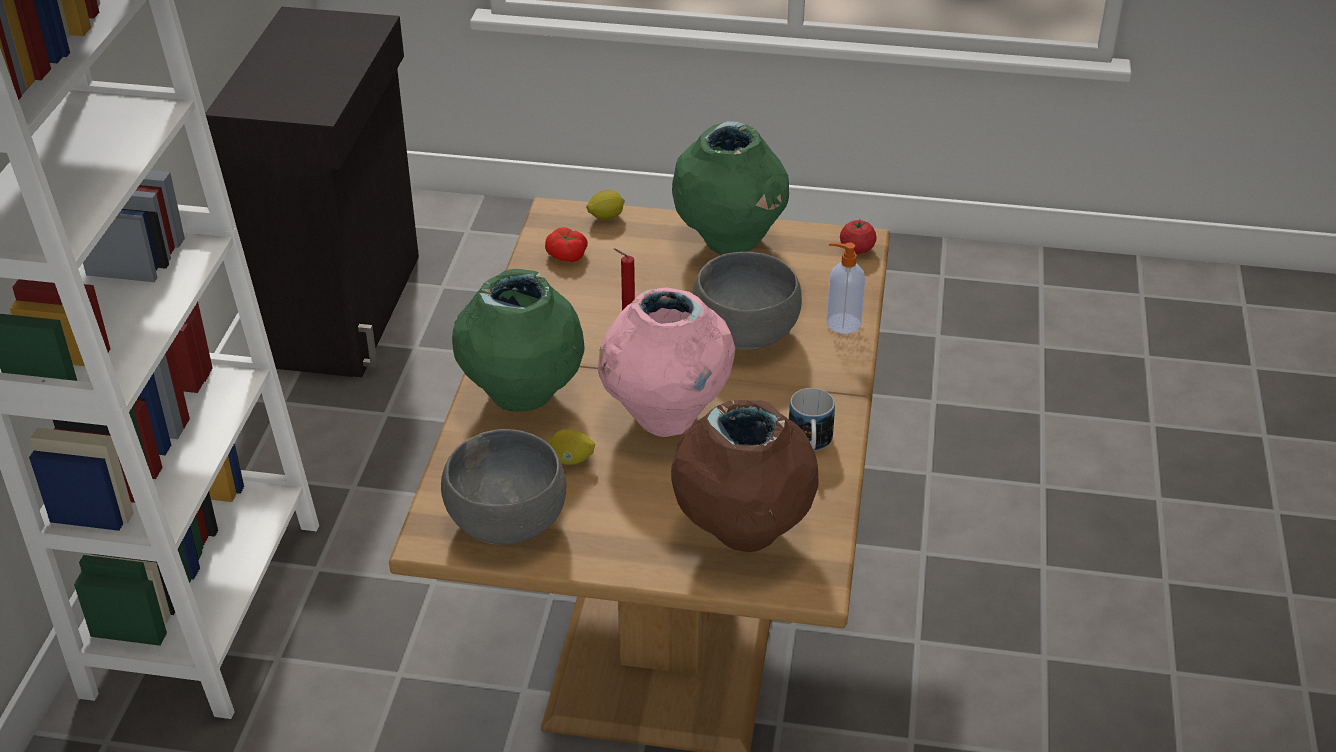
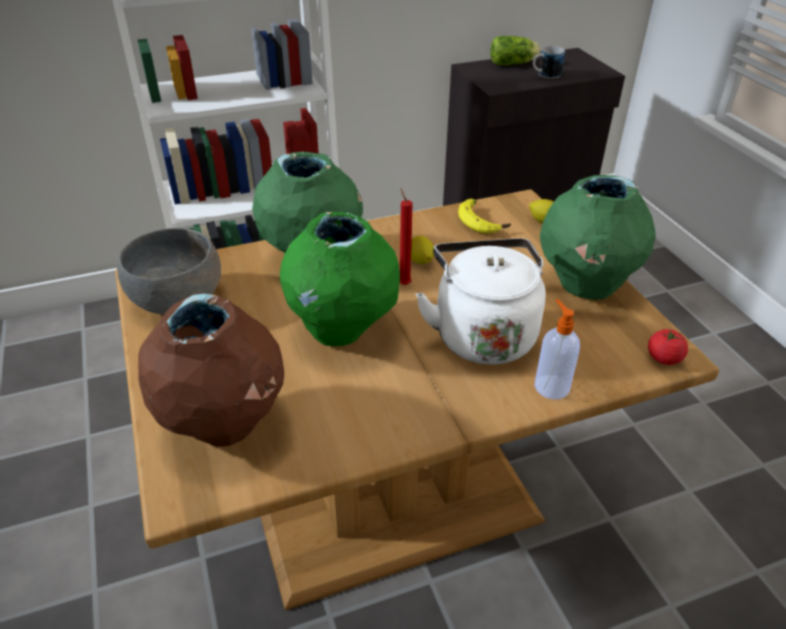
camera: 60 degrees right, 0 degrees up
tomato [545,227,588,262] -> banana [458,199,511,234]
lemon [548,429,595,465] -> lemon moved to [411,236,434,264]
pink vase [598,287,735,437] -> green vase [280,212,400,346]
grey bowl [692,252,802,350] -> white kettle [416,238,546,365]
mug [789,388,835,451] -> mug moved to [533,46,565,78]
none -> lettuce [490,36,541,65]

